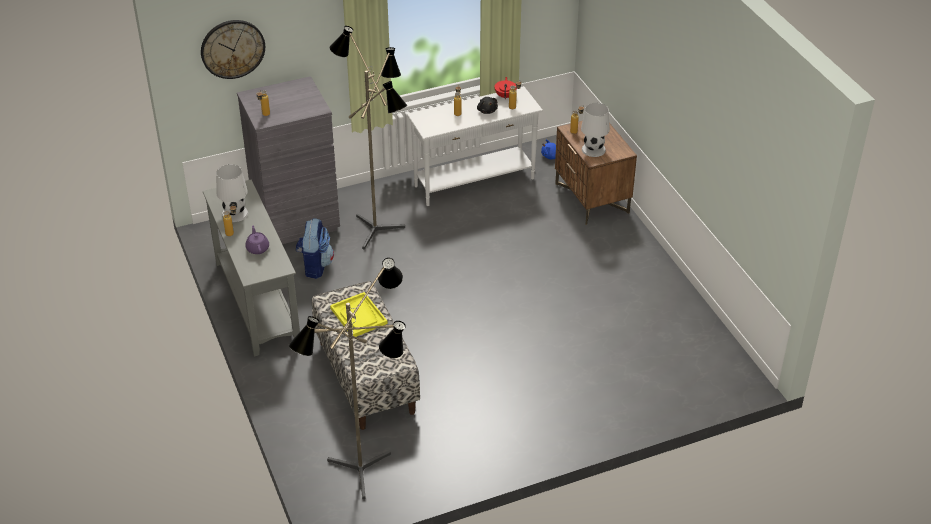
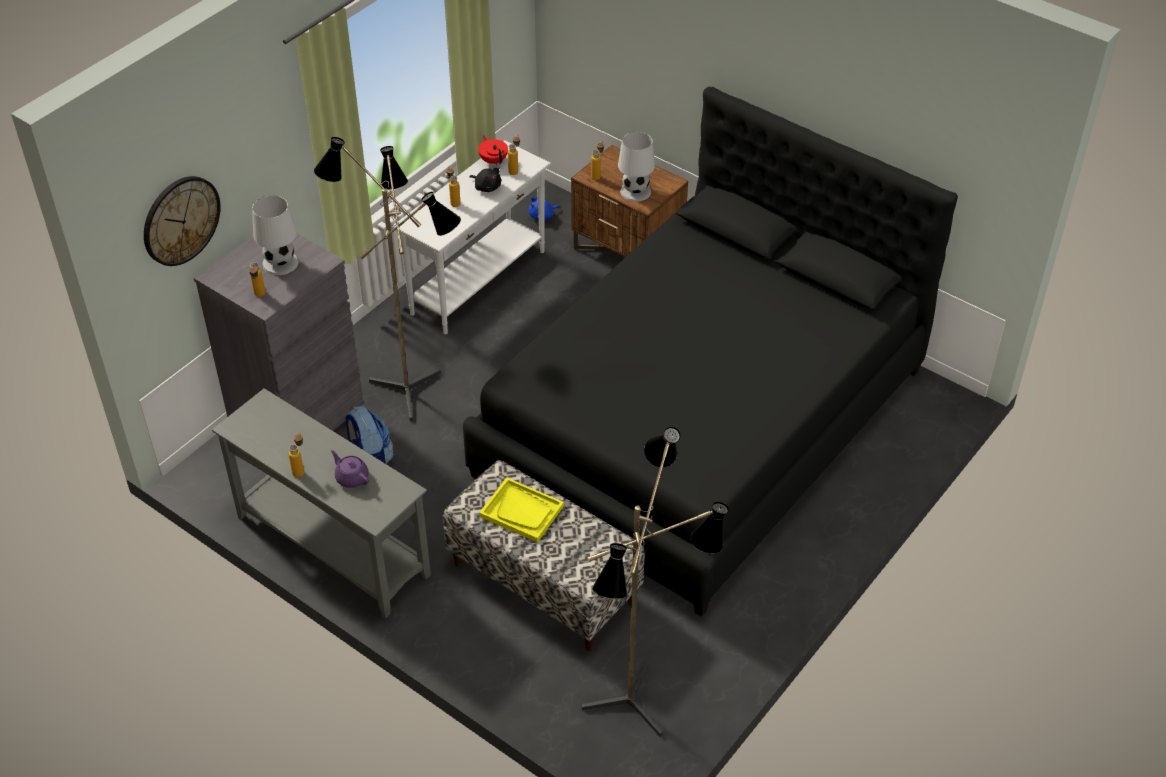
camera: 30 degrees left, 5 degrees up
white table lamp [216,164,248,222] -> white table lamp moved to [252,195,298,275]
none -> black bed [463,87,958,617]

